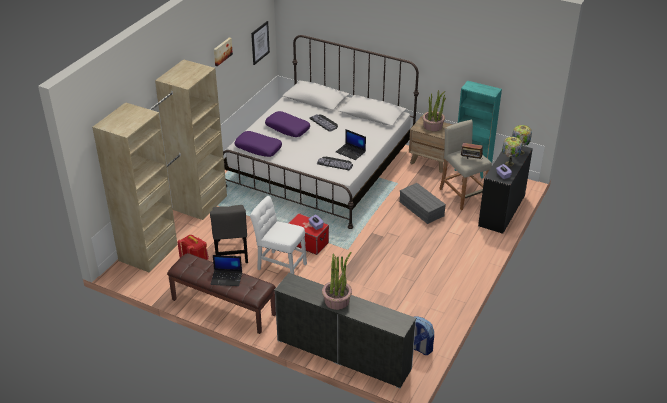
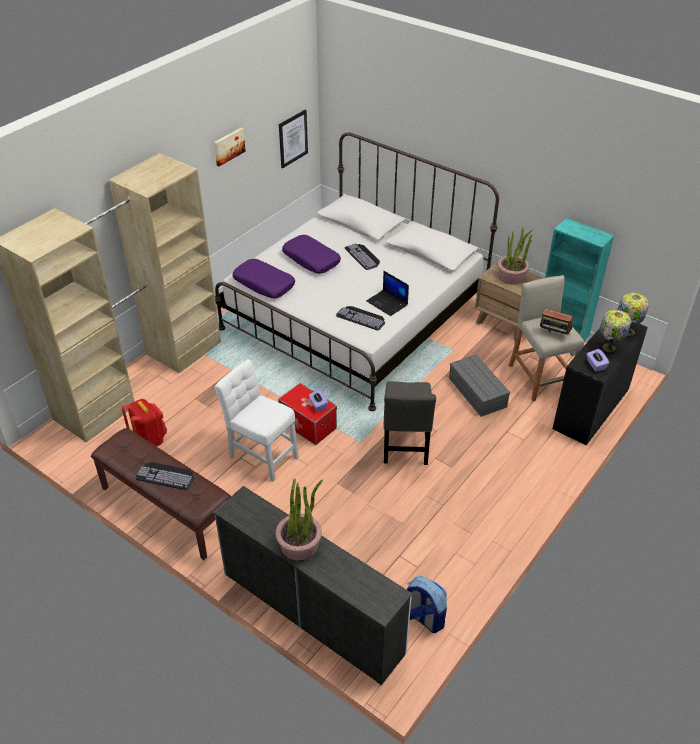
camera: 10 degrees right, 5 degrees up
grey chair [210,205,248,263] -> grey chair moved to [384,381,436,465]
laptop [210,255,242,286] -> keyboard [134,462,194,490]

